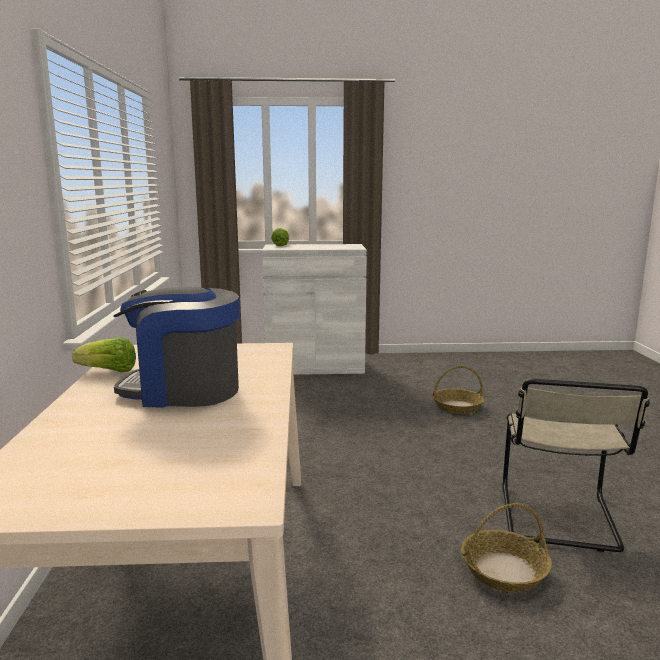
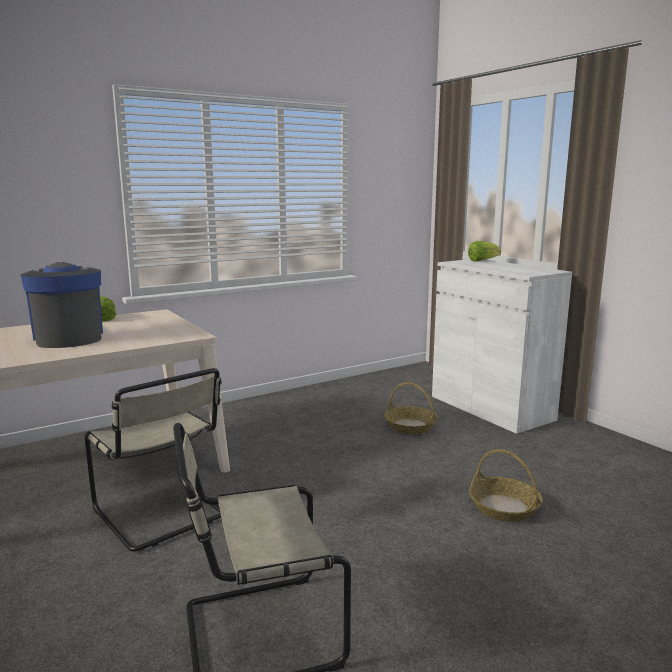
camera: 60 degrees right, 0 degrees up
basket [461,503,552,592] -> basket moved to [384,382,438,434]
none -> beige chair [85,368,222,552]

